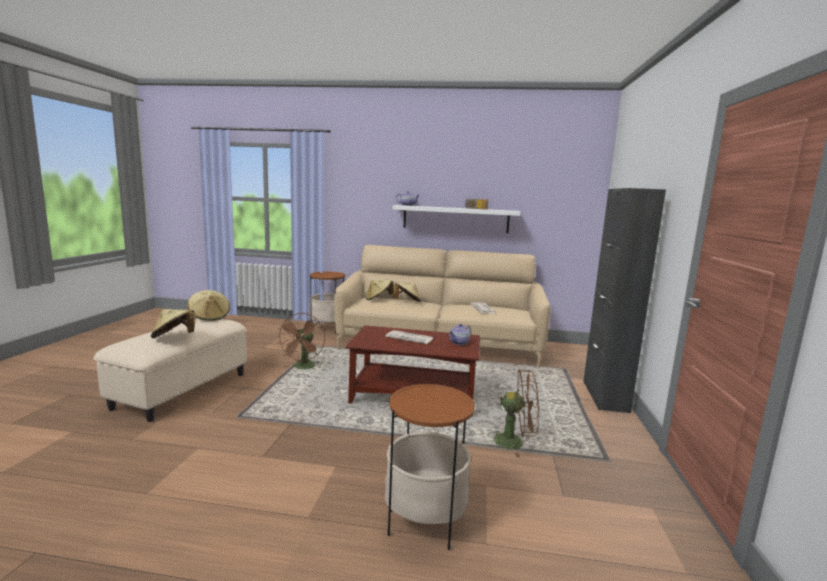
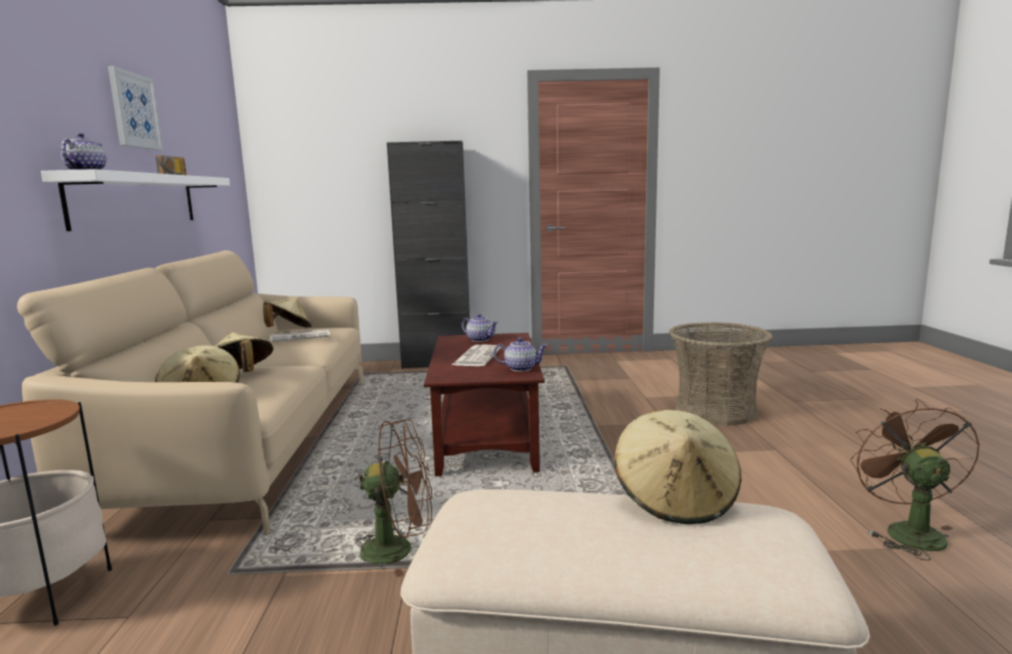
camera: 100 degrees left, 0 degrees up
beige hat [187,290,230,321] -> beige hat moved to [263,298,312,328]
side table [385,384,475,550] -> basket [669,322,773,426]
brown fan [490,369,539,457] -> brown fan moved to [850,399,980,561]
none -> picture [108,66,163,150]
none -> teapot [494,337,548,372]

